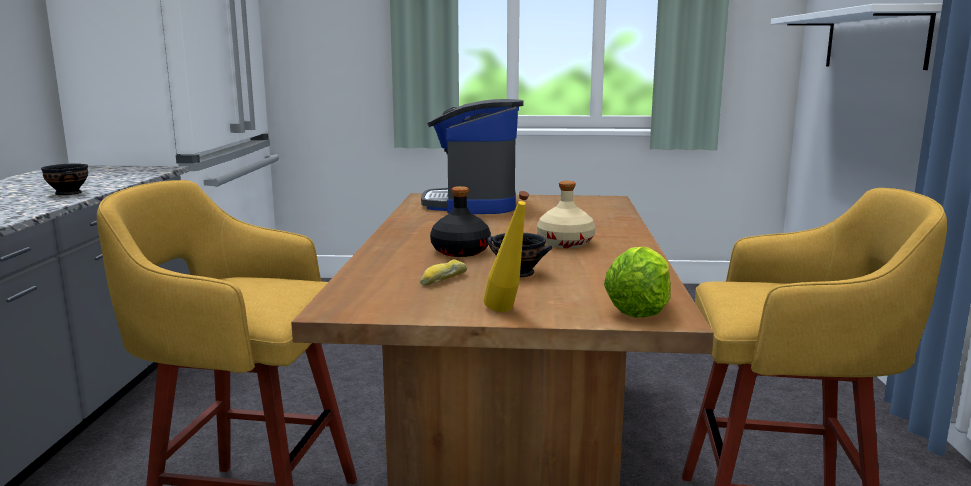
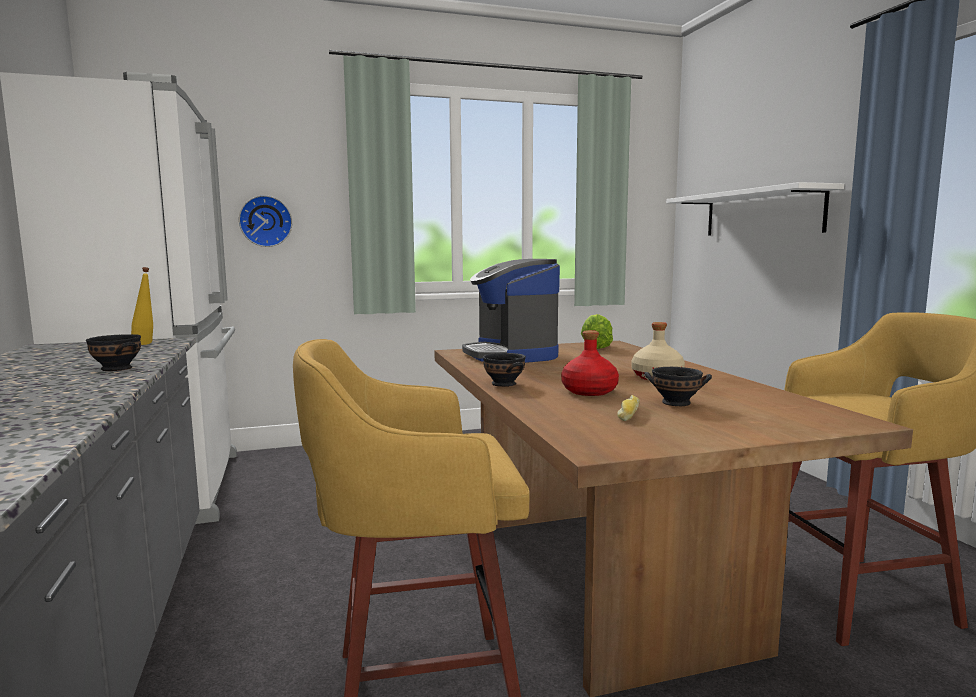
camera: 20 degrees left, 5 degrees down
black bottle [430,186,491,257] -> red bottle [561,330,619,396]
yellow bottle [483,191,529,312] -> yellow bottle moved to [131,267,153,345]
lettuce [604,247,670,318] -> lettuce moved to [581,314,613,349]
none -> wall clock [239,195,292,247]
none -> black bowl [483,353,526,387]

